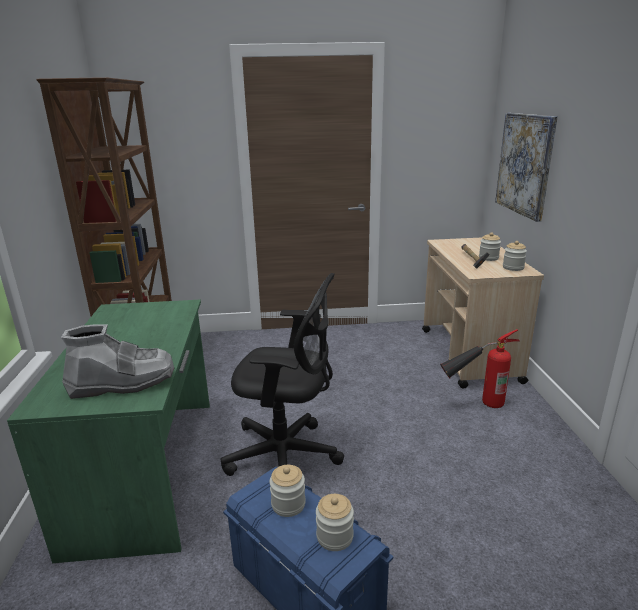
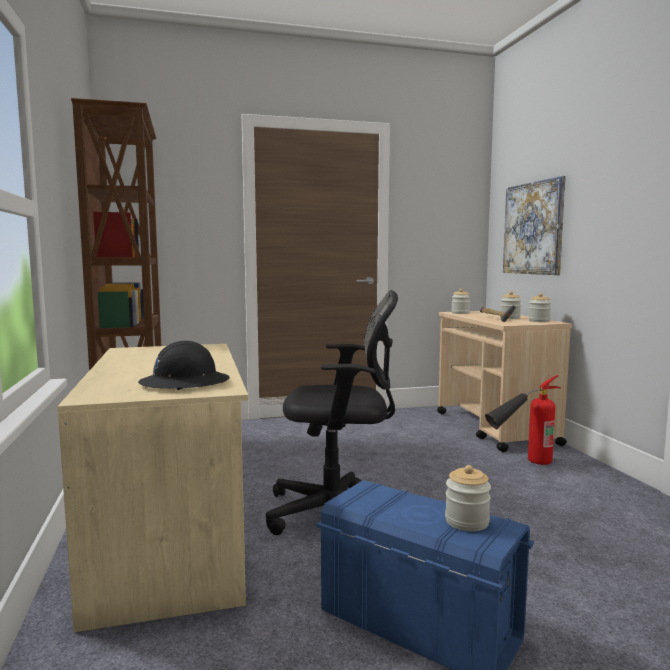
camera: 10 degrees left, 15 degrees down
green desk [7,300,210,563] -> beige desk [58,344,248,632]
grey boot [61,324,174,399] -> black hard hat [138,341,230,390]
jar [270,465,306,517] -> jar moved to [451,289,470,314]

